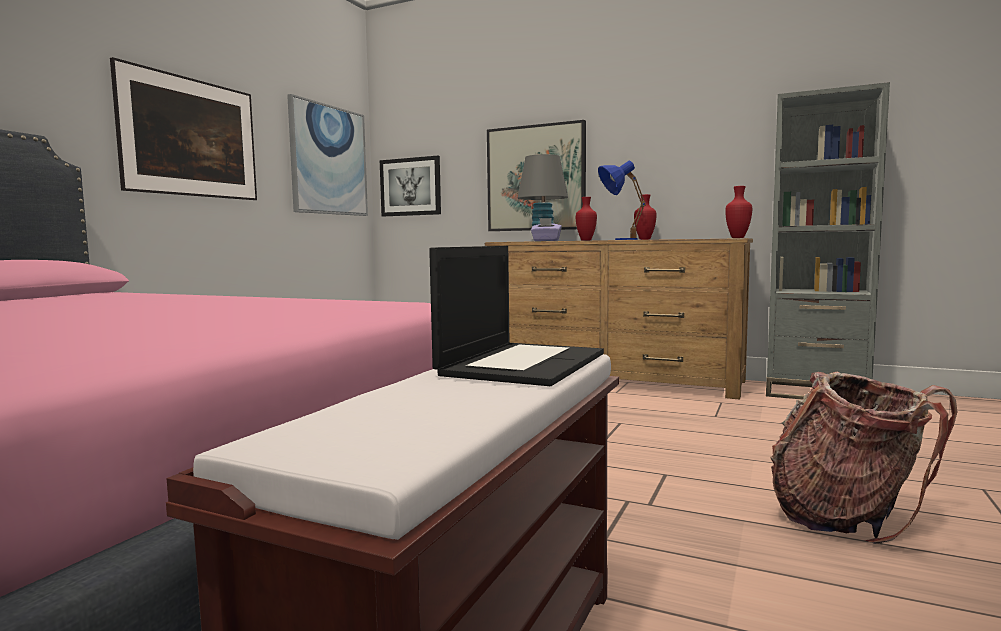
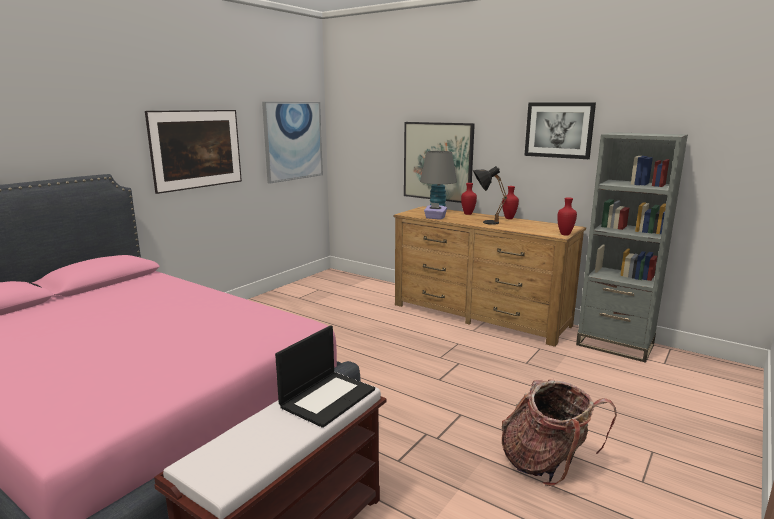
camera: 10 degrees right, 10 degrees up
picture [380,156,441,216] -> picture moved to [524,102,596,159]
blue table lamp [598,161,646,240] -> black table lamp [473,166,507,225]

